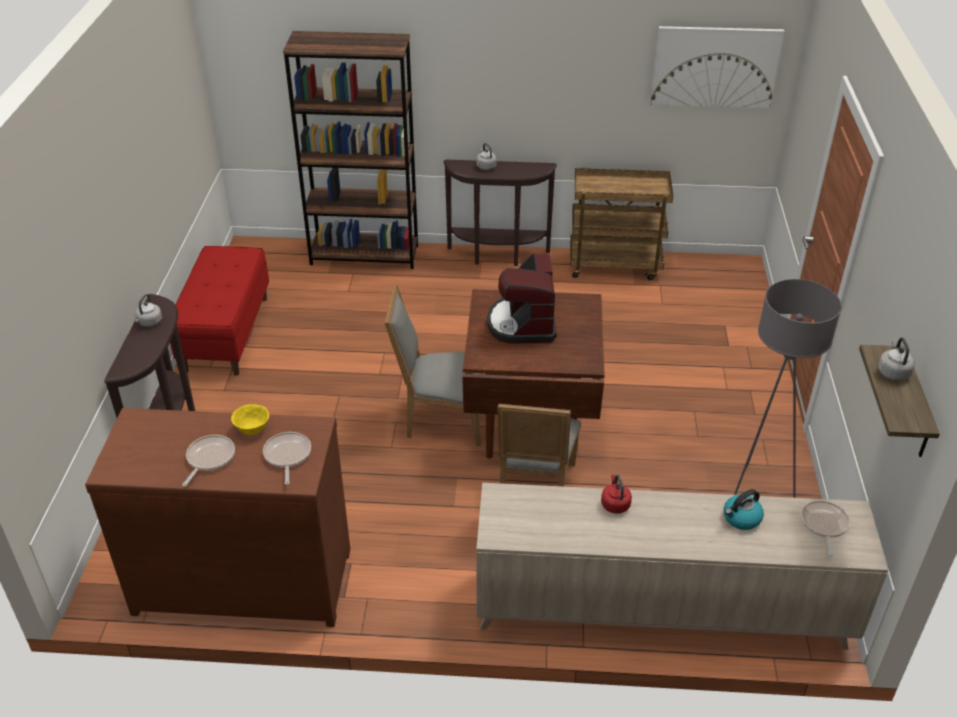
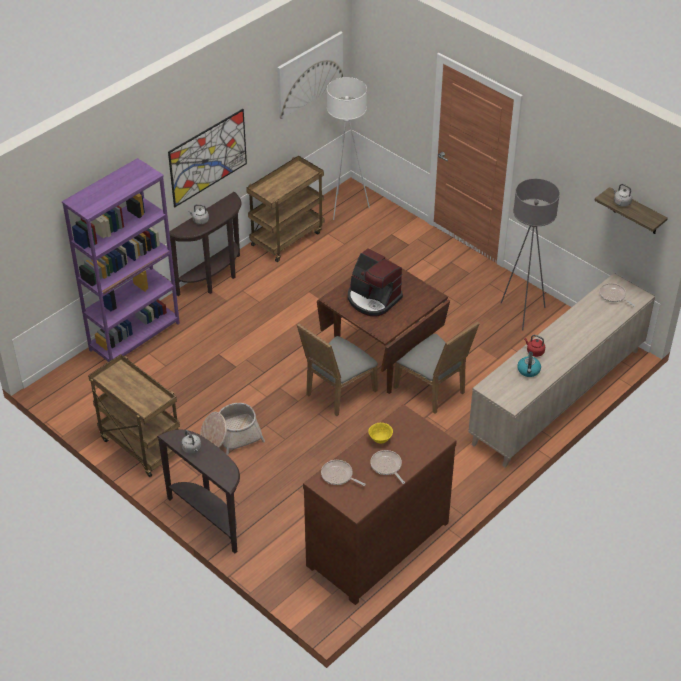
camera: 50 degrees left, 5 degrees up
red bench [170,246,269,376] -> brown cart [88,354,180,477]
frying pan [263,432,311,485] -> frying pan moved to [321,460,366,486]
brown bookcase [283,31,418,269] -> purple bookcase [62,158,180,362]
kettle [723,489,764,530] -> kettle moved to [517,352,541,377]
none -> picture [168,109,247,207]
none -> basket [200,403,265,455]
none -> white floor lamp [327,77,370,220]

